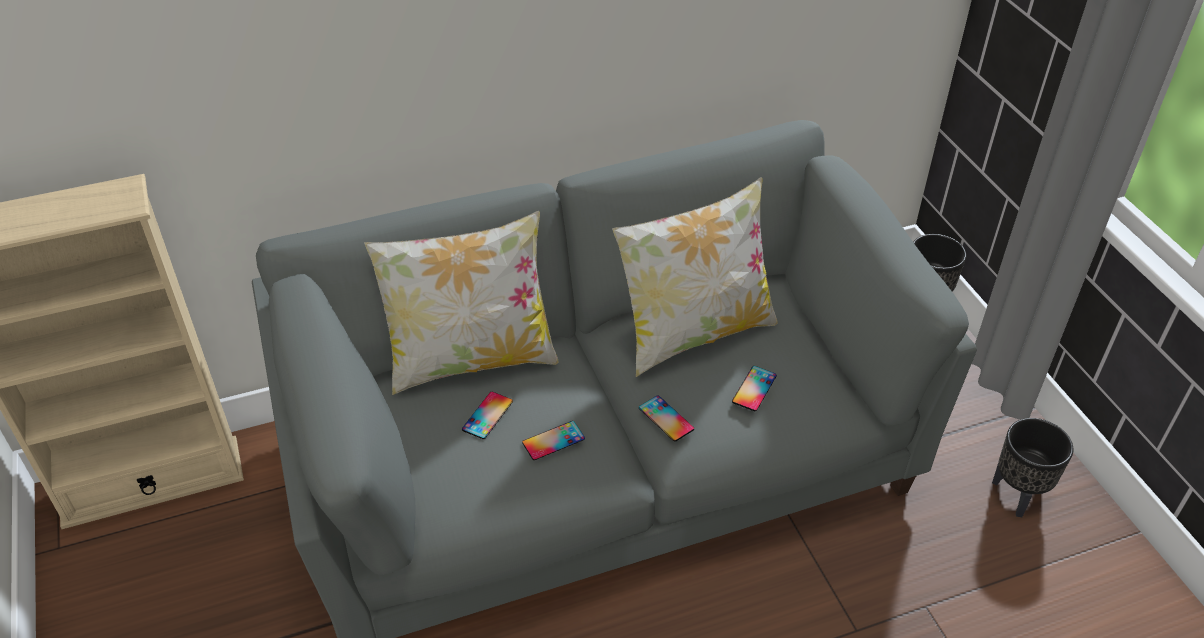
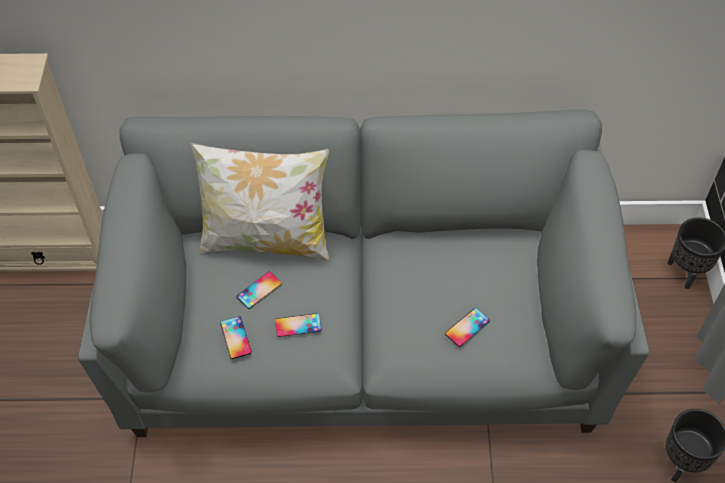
camera: 20 degrees right, 10 degrees up
pillow [612,177,778,377] -> none
phone [639,395,694,442] -> phone moved to [220,316,252,359]

